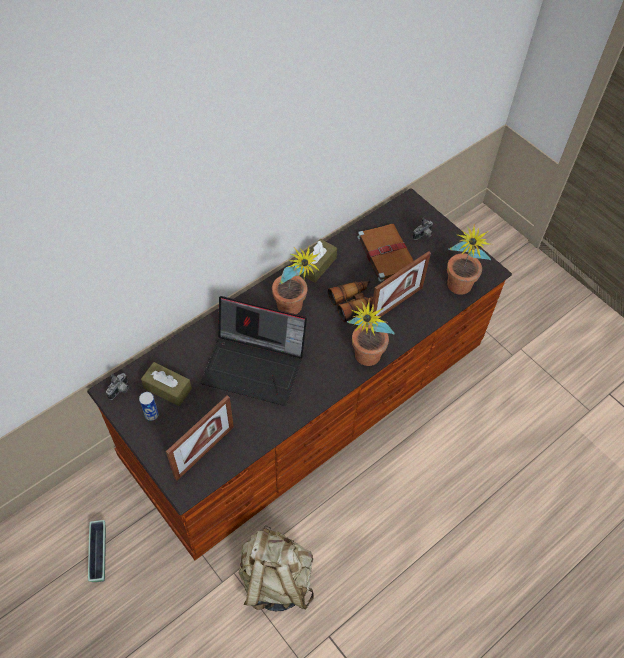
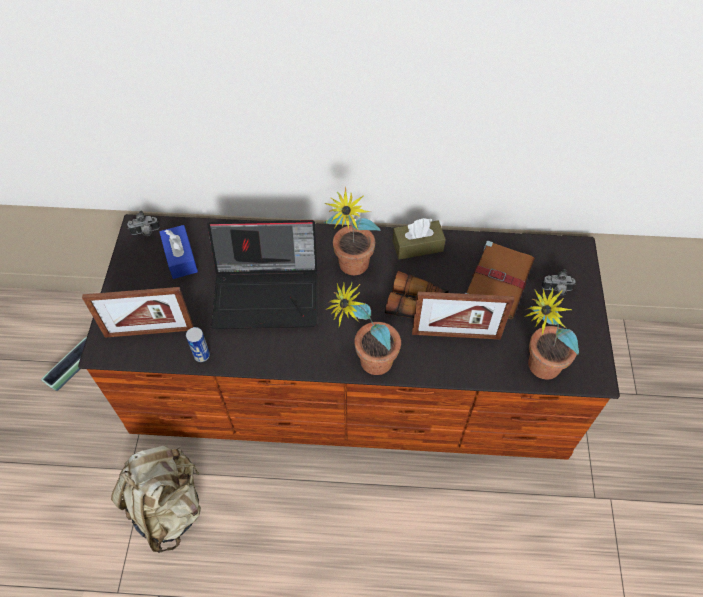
camera: 45 degrees right, 0 degrees up
can [139,392,159,421] -> can moved to [186,327,210,362]
brown tissue box [141,362,192,406] -> blue tissue box [159,225,198,279]
laptop [201,296,307,406] -> laptop turned 60 degrees counterclockwise [207,220,317,329]

